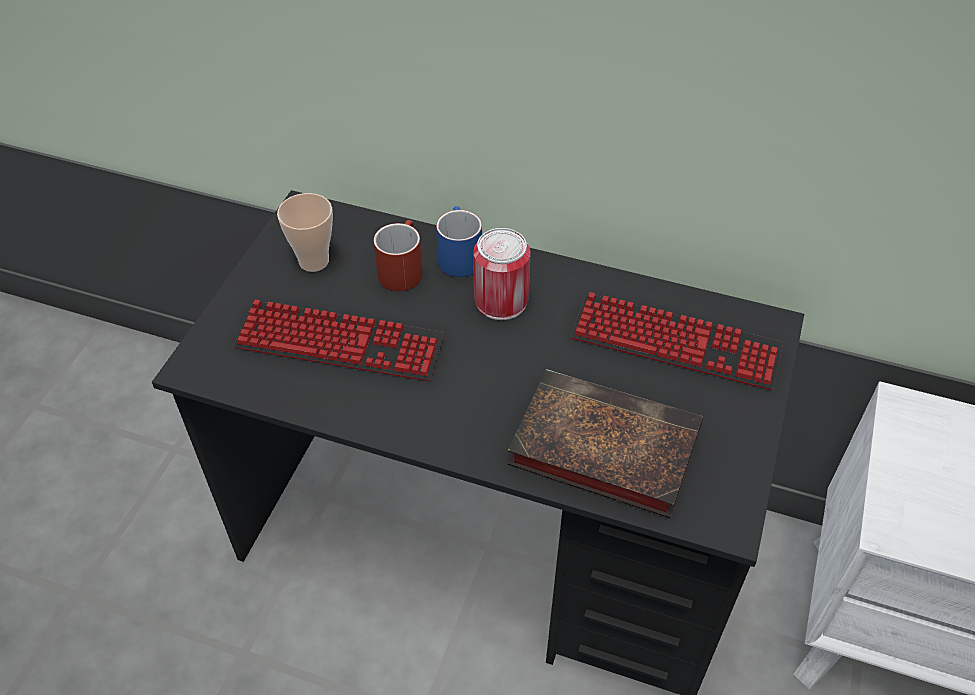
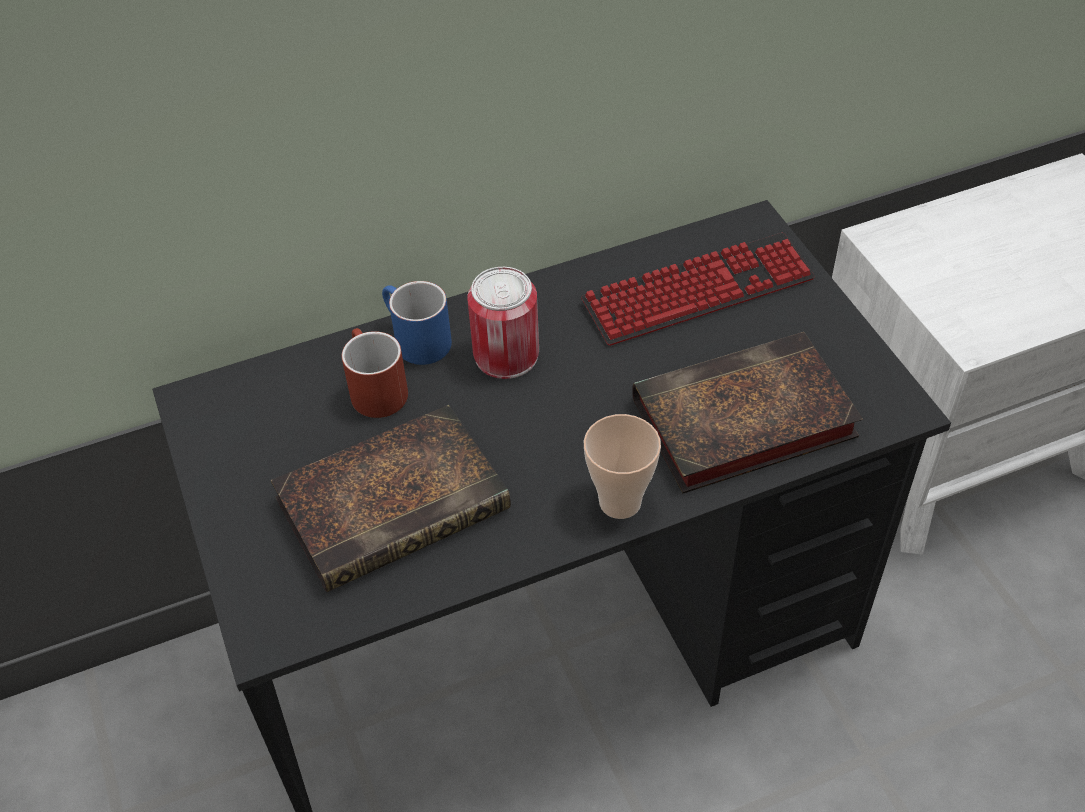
camera: 40 degrees left, 0 degrees up
keyboard [234,300,444,381] -> book [271,405,511,592]
cup [277,193,333,272] -> cup moved to [584,414,661,519]

